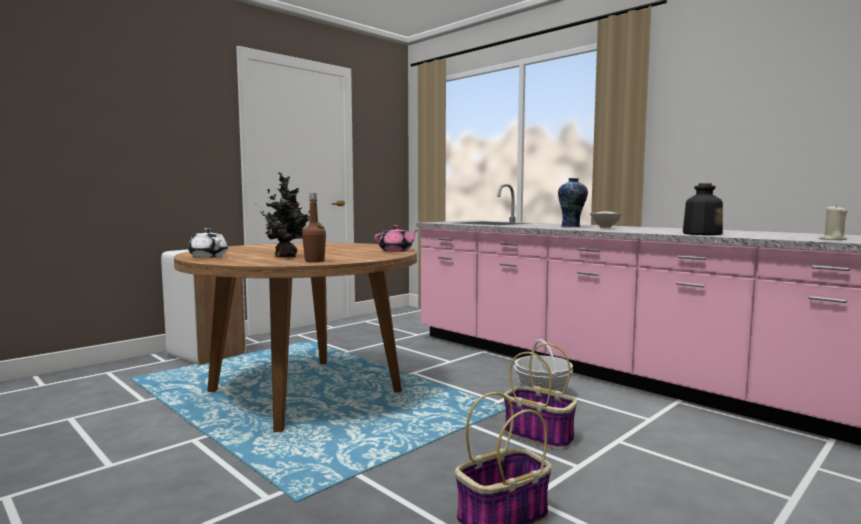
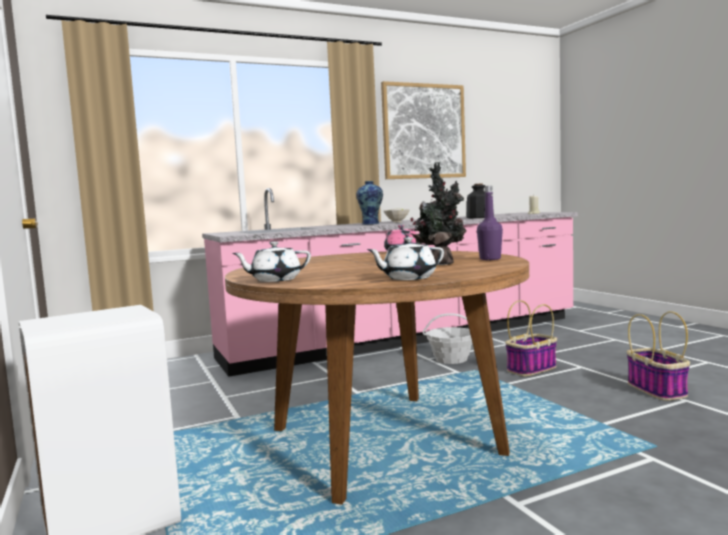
camera: 70 degrees left, 0 degrees up
brown bottle [302,193,326,262] -> purple bottle [477,186,503,260]
none -> white teapot [232,241,311,282]
none -> picture [381,81,466,179]

